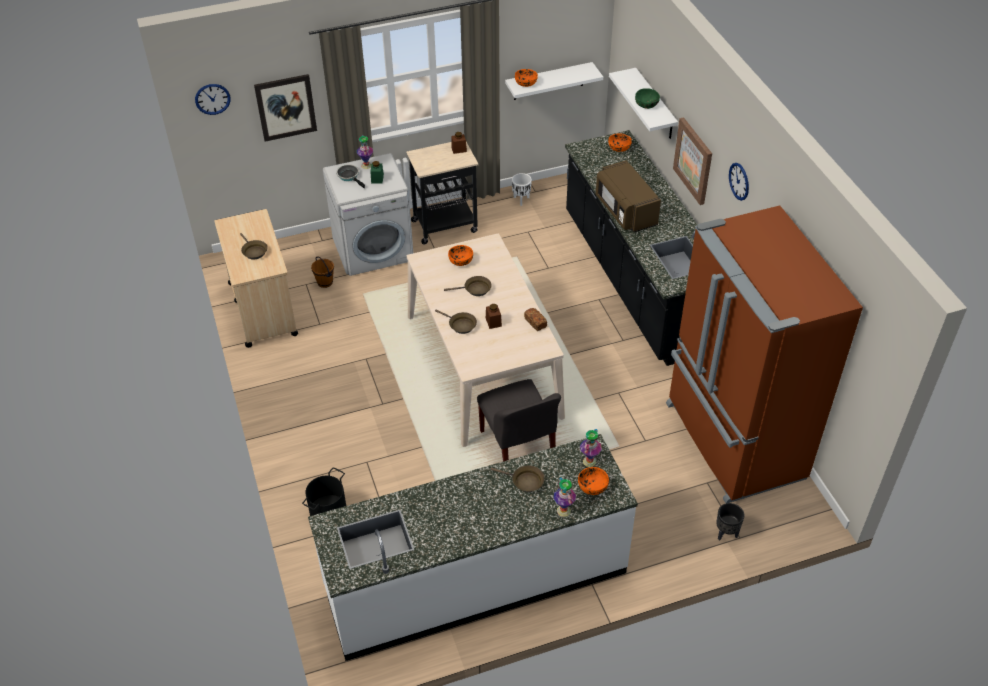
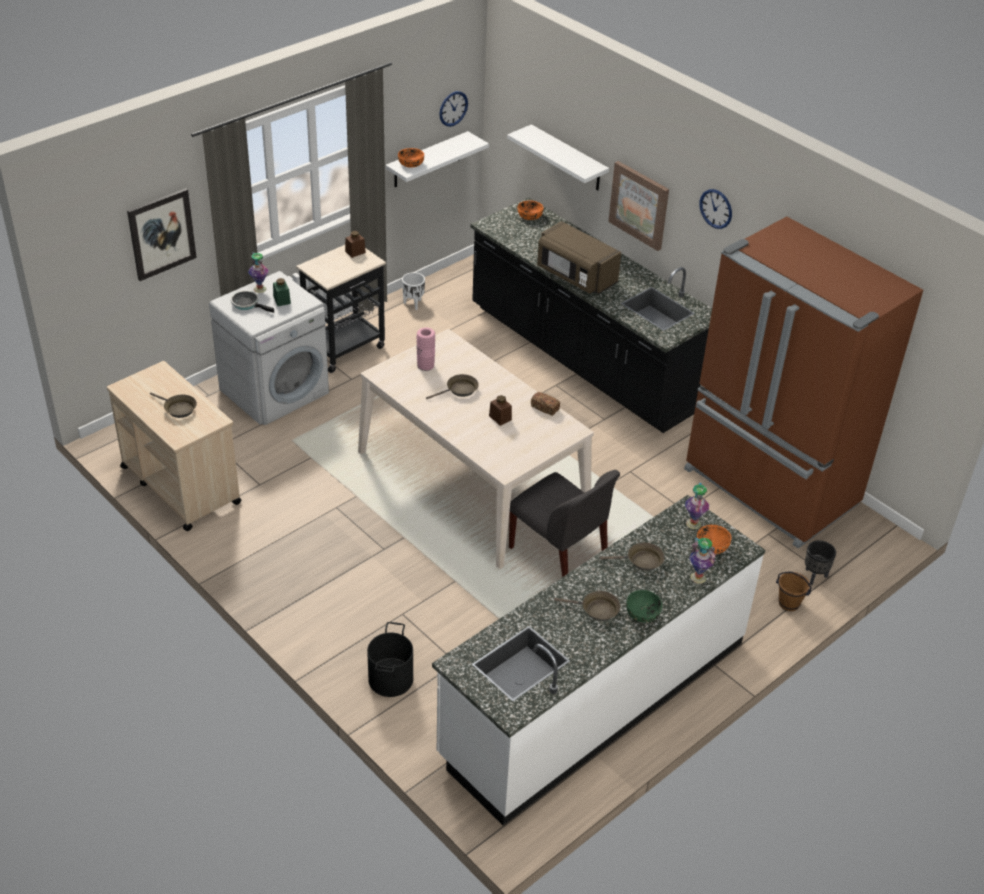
camera: 25 degrees left, 5 degrees down
wall clock [195,84,231,115] -> wall clock moved to [439,91,468,127]
brown bucket [311,257,334,288] -> brown bucket moved to [776,571,812,611]
brown frying pan [435,310,477,334] -> brown frying pan moved to [554,591,620,621]
orange bowl [448,245,473,266] -> pink vase [416,328,435,371]
green bowl [635,88,660,109] -> green bowl moved to [626,590,663,622]

